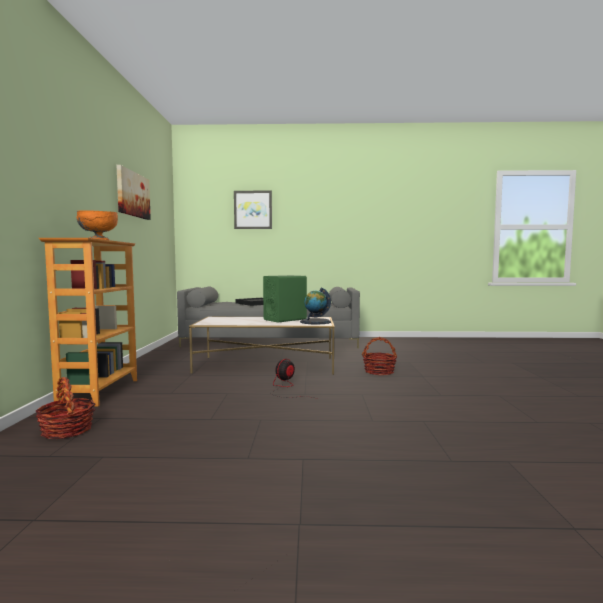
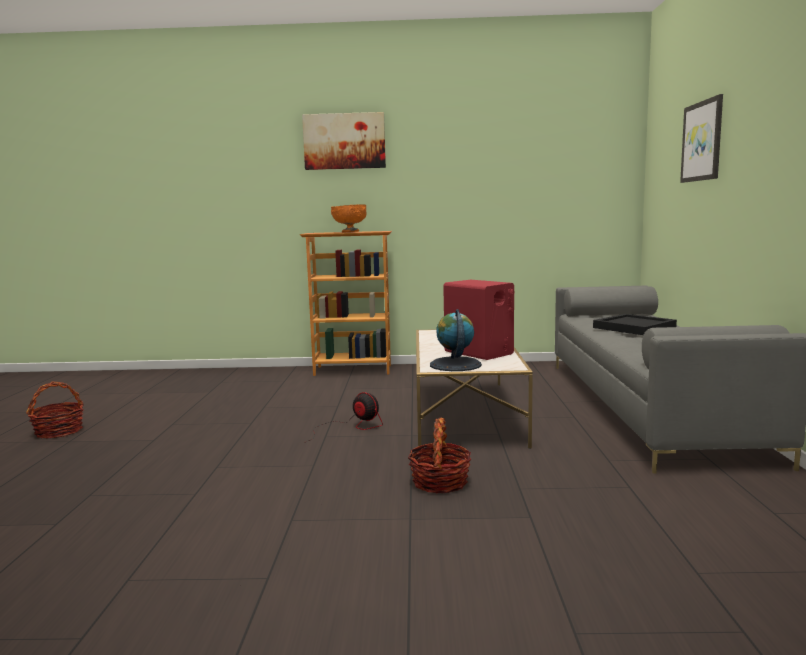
camera: 90 degrees right, 5 degrees up
basket [36,377,95,439] -> basket moved to [26,382,84,438]
picture [116,165,151,220] -> picture moved to [302,112,386,170]
green speaker [263,275,307,323] -> red speaker [443,280,515,360]

